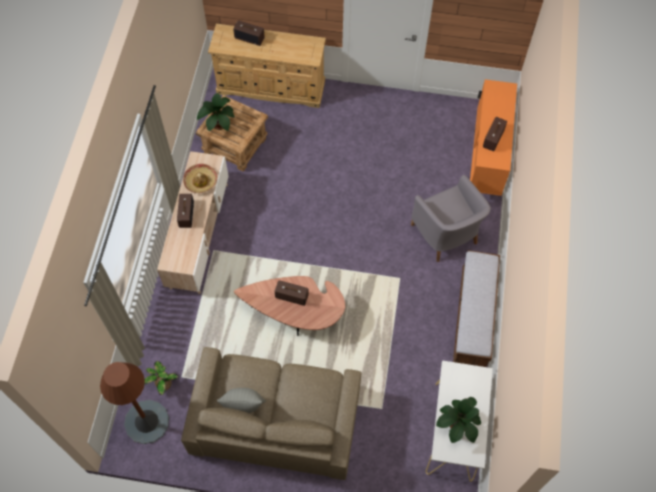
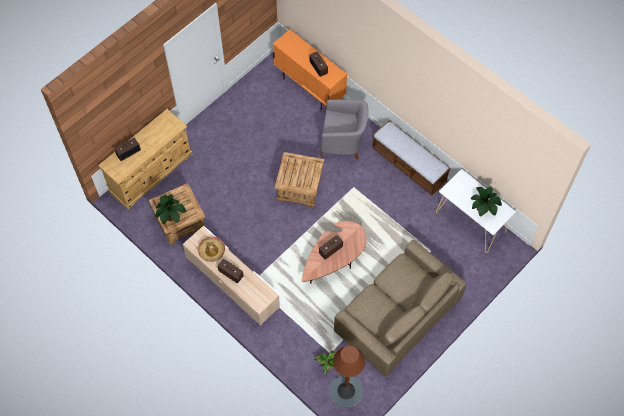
camera: 55 degrees left, 0 degrees up
grey pillow [217,388,266,413] -> none
none -> brown side table [274,152,324,208]

